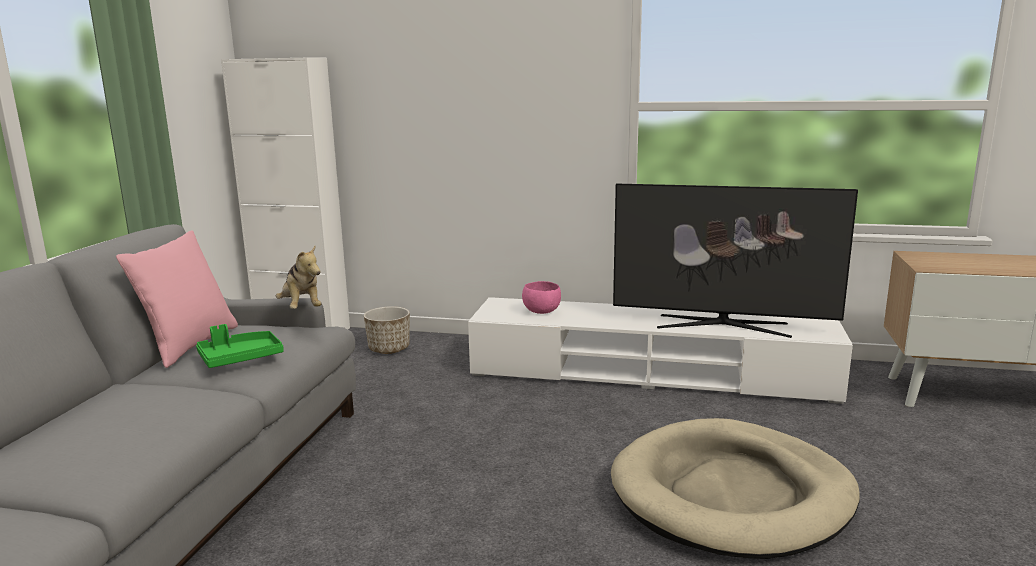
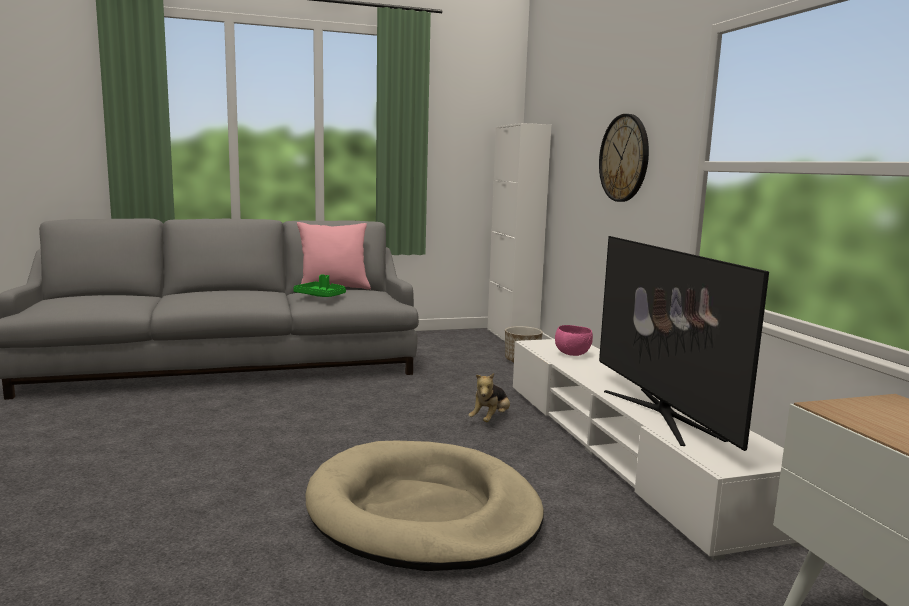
camera: 60 degrees right, 5 degrees down
plush toy [276,246,322,309] -> plush toy moved to [468,373,510,422]
none -> wall clock [599,114,649,202]

